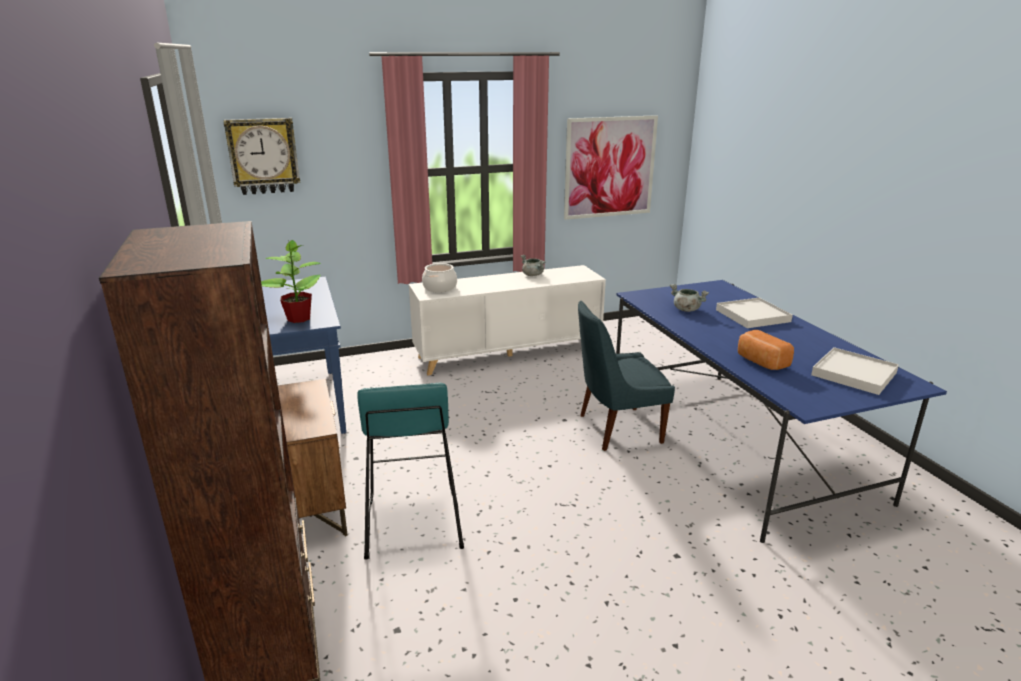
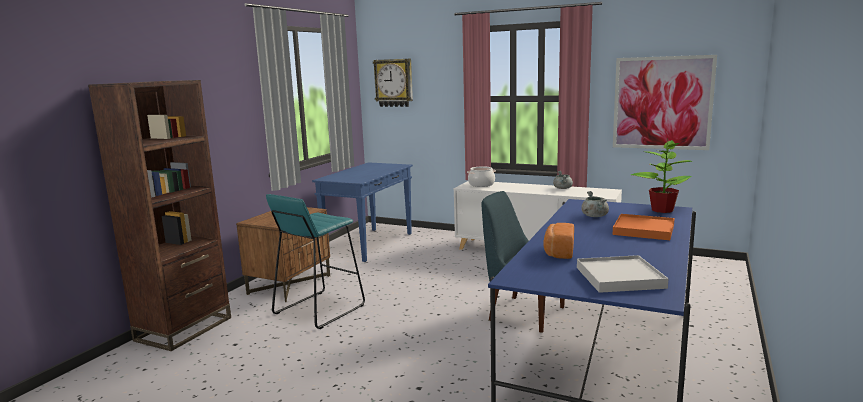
camera: 45 degrees right, 10 degrees down
potted plant [261,240,321,323] -> potted plant moved to [631,137,693,213]
white tray [716,298,793,328] -> orange tray [613,214,675,240]

